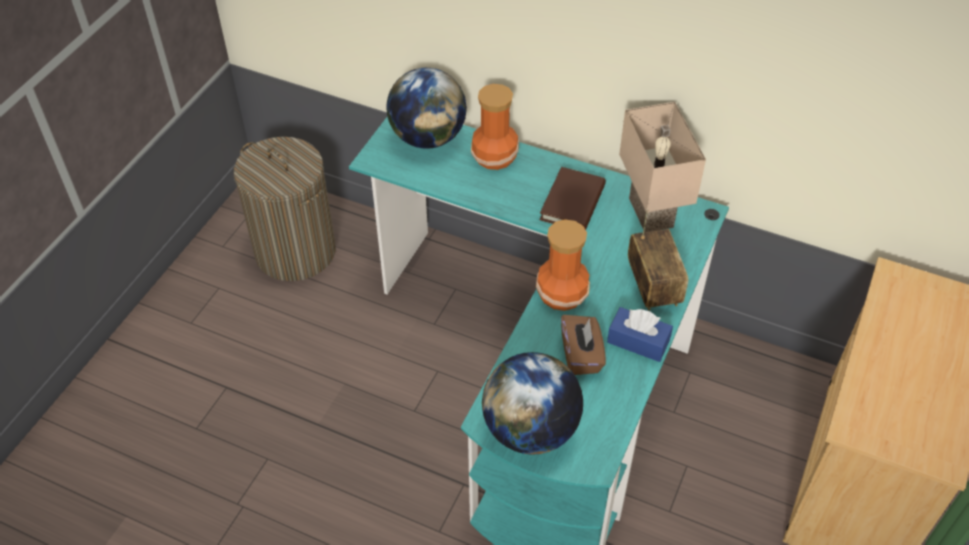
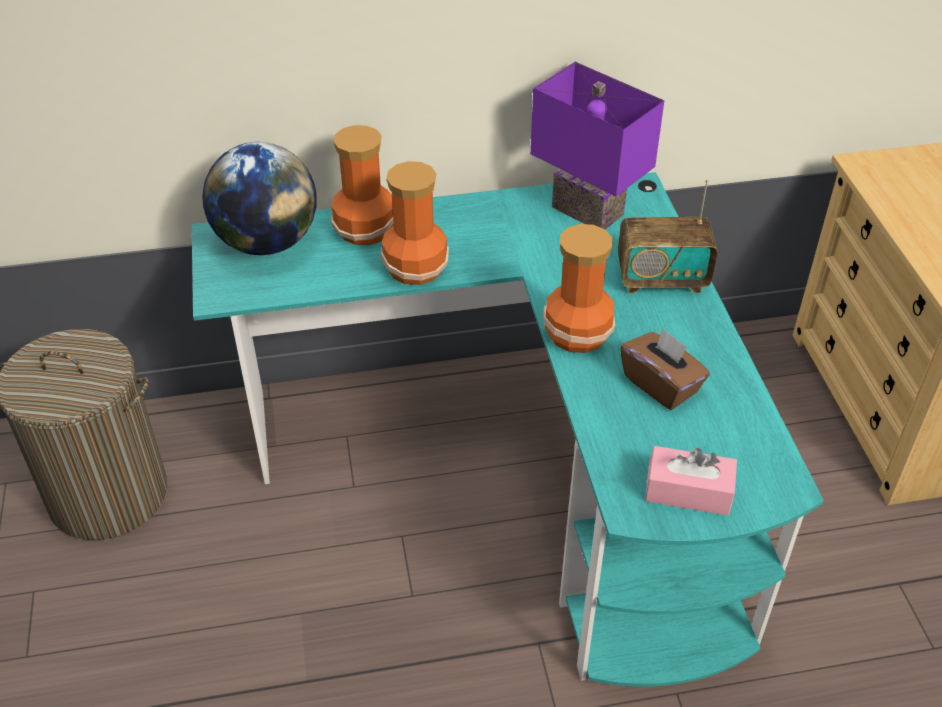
camera: 35 degrees left, 5 degrees down
globe [482,352,583,455] -> pink tissue box [645,446,737,516]
brown book [539,167,606,230] -> none
blue tissue box [607,307,673,362] -> none
beige table lamp [619,102,706,232] -> purple table lamp [530,62,664,229]
radio [628,209,688,310] -> radio turned 135 degrees clockwise [618,179,717,293]
none -> vase [381,161,449,285]

